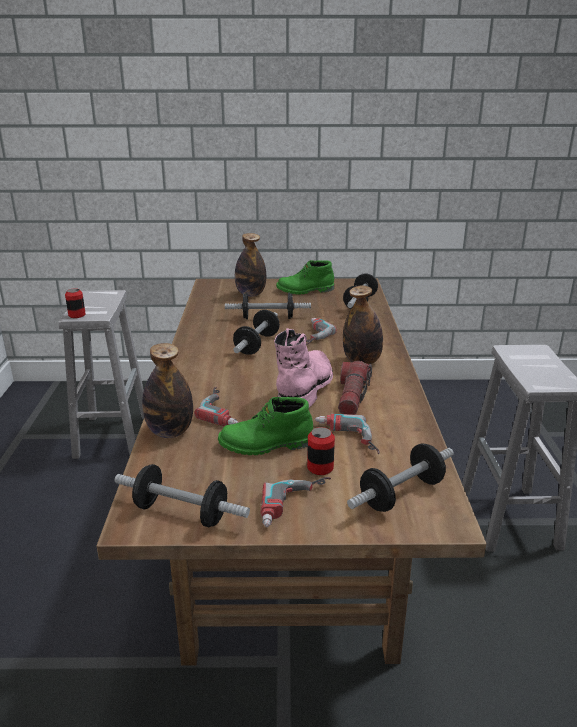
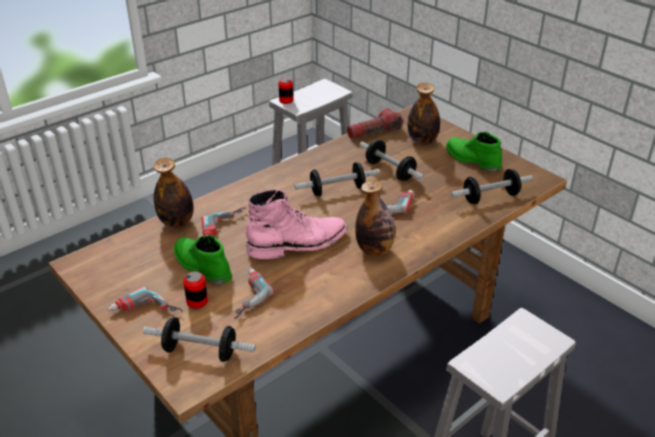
camera: 50 degrees right, 10 degrees up
dumbbell [115,464,250,527] -> none
flashlight [338,361,372,415] -> flashlight moved to [347,109,403,139]

